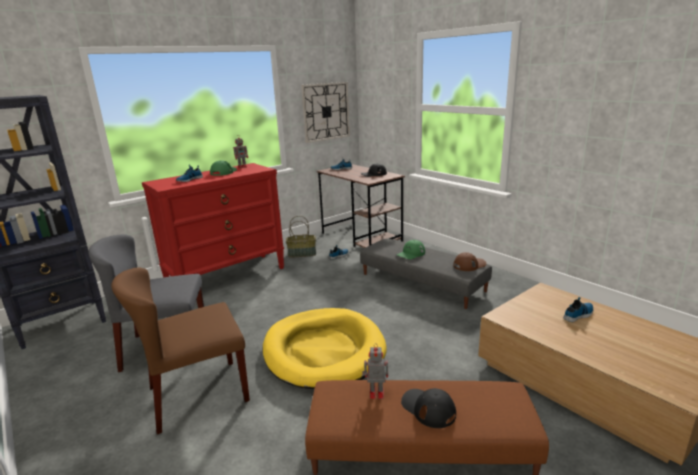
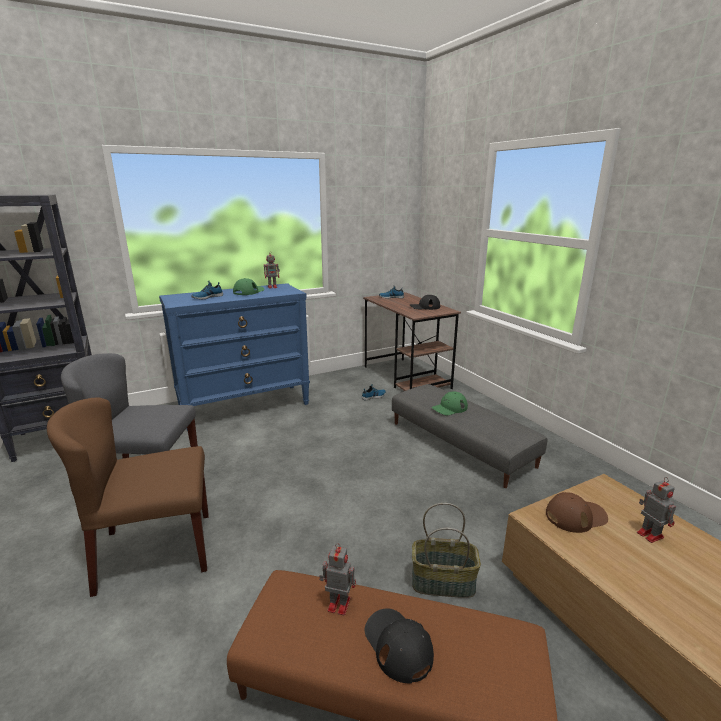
camera: 10 degrees right, 0 degrees up
red dresser [142,163,284,277] -> blue dresser [159,283,310,431]
yellow dog bed [263,308,387,389] -> none
basket [286,216,316,257] -> basket moved to [412,503,481,598]
wall clock [301,82,350,143] -> none
brown cap [454,252,486,271] -> brown cap moved to [546,492,608,533]
shoe [563,297,594,322] -> toy robot [637,477,676,543]

